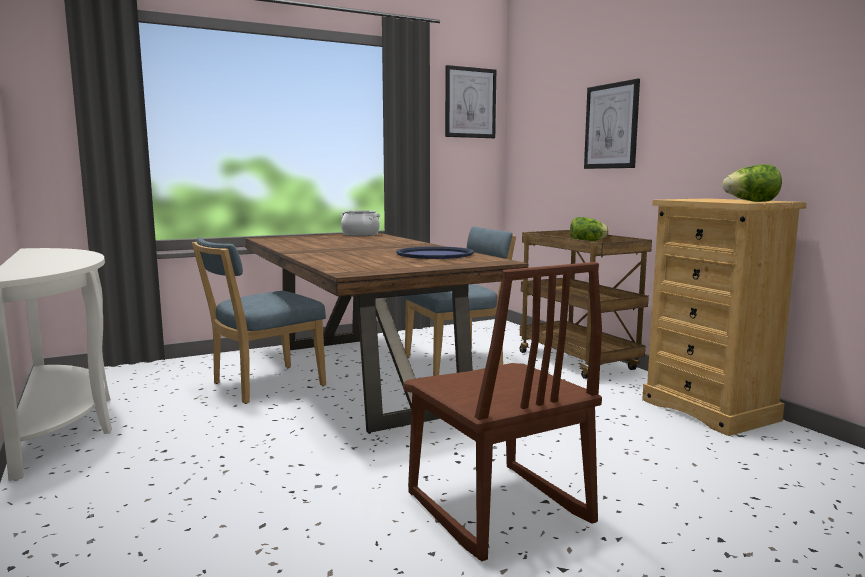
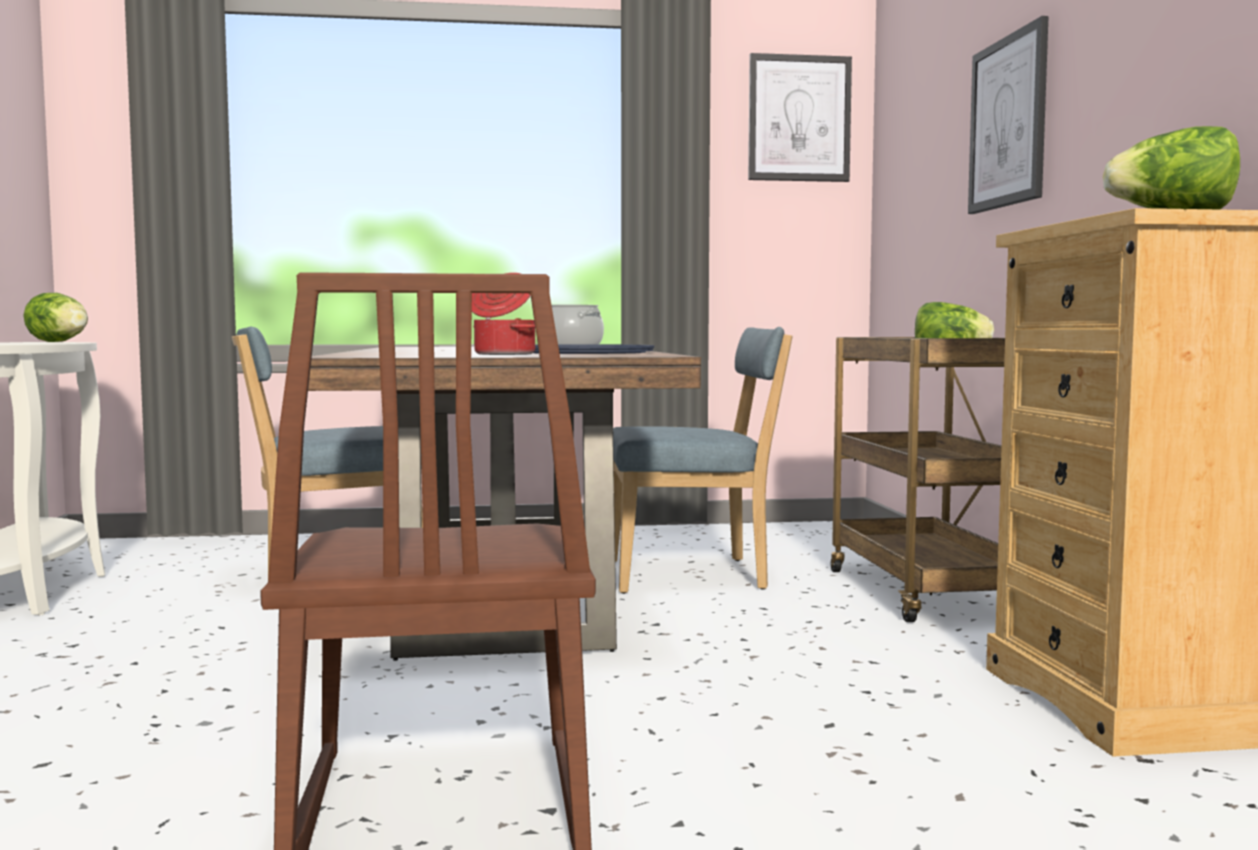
camera: 20 degrees right, 5 degrees down
none -> lettuce [23,293,88,342]
none -> cooking pot [472,273,535,355]

